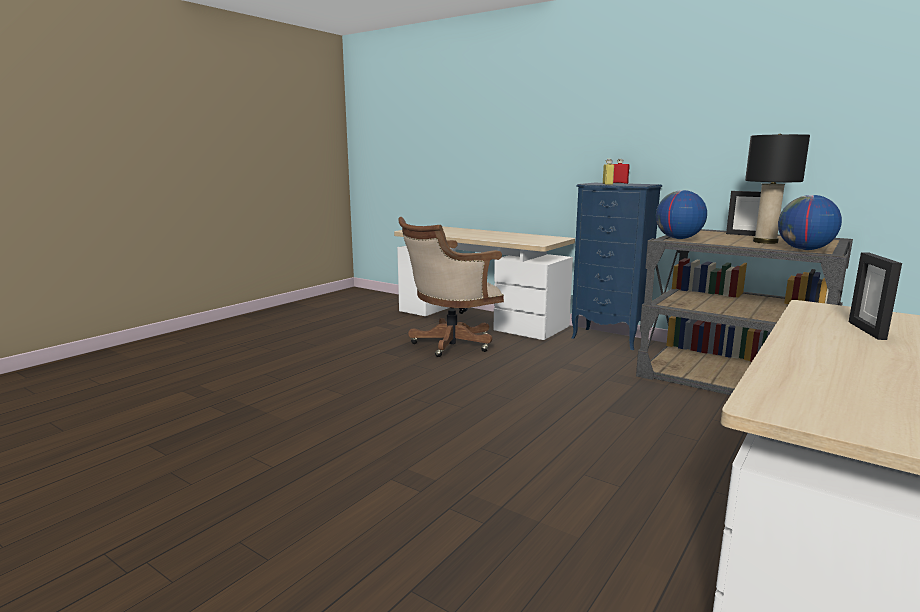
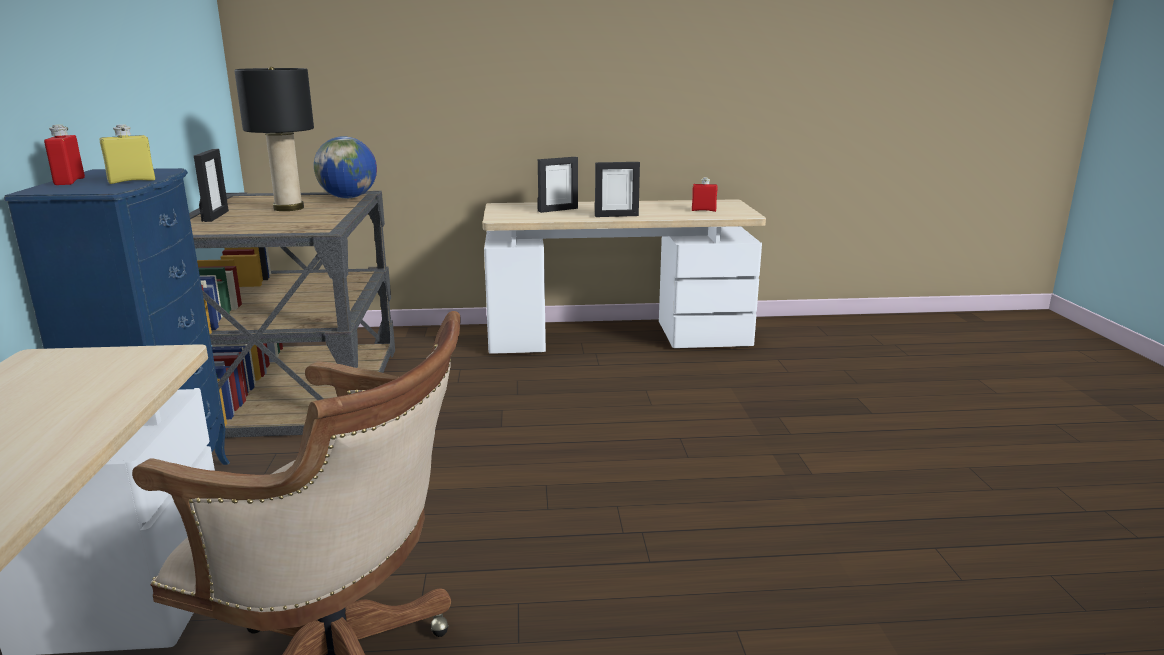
camera: 130 degrees left, 5 degrees up
globe [656,190,707,239] -> none
none -> picture frame [595,162,640,217]
none -> red bottle [692,178,718,212]

